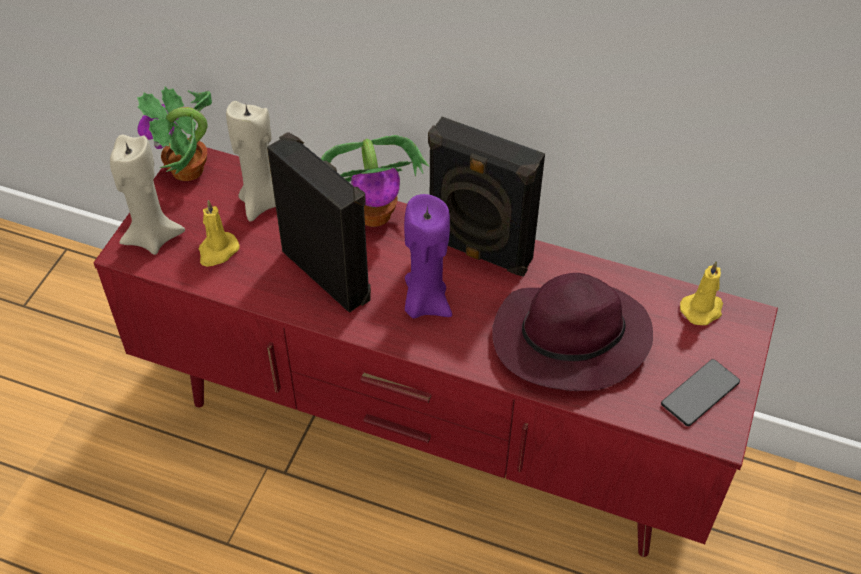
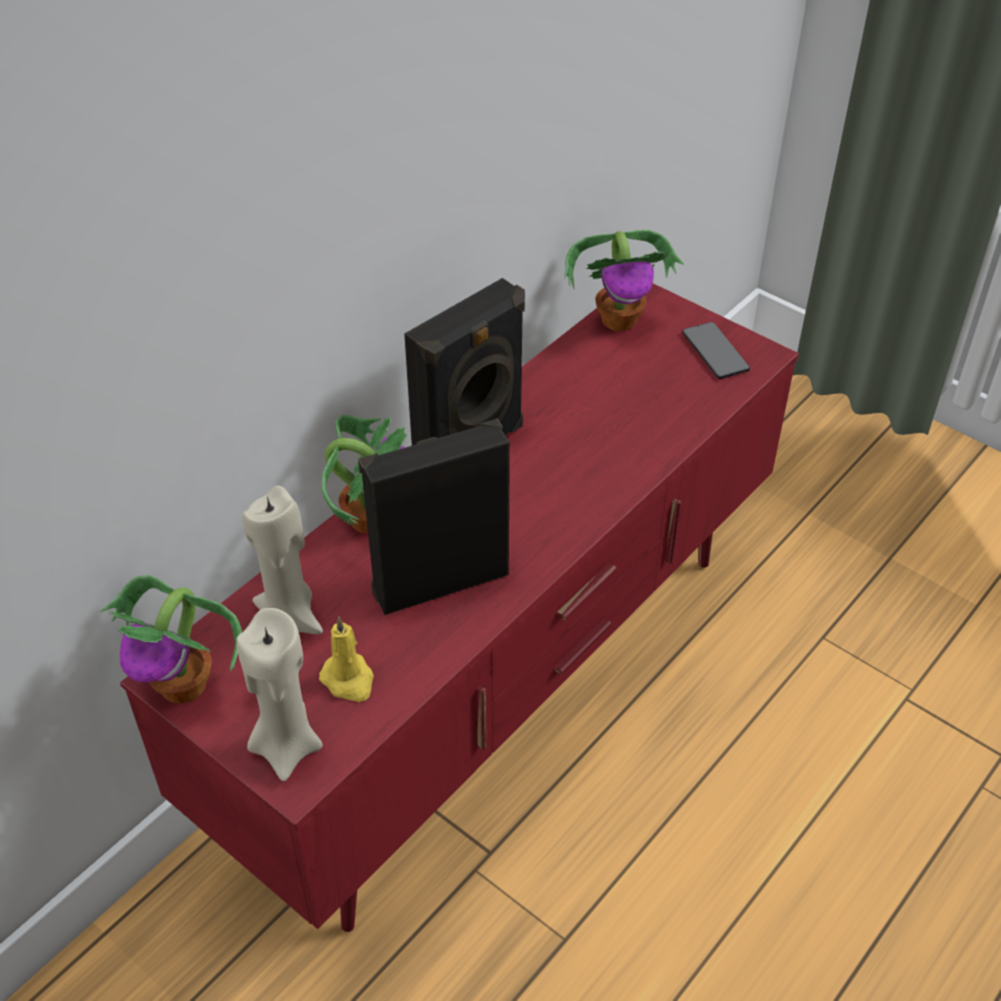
camera: 70 degrees left, 5 degrees down
purple candle [404,194,452,319] -> none
purple hat [492,273,653,391] -> none
yellow candle [680,261,723,325] -> potted plant [564,230,684,331]

